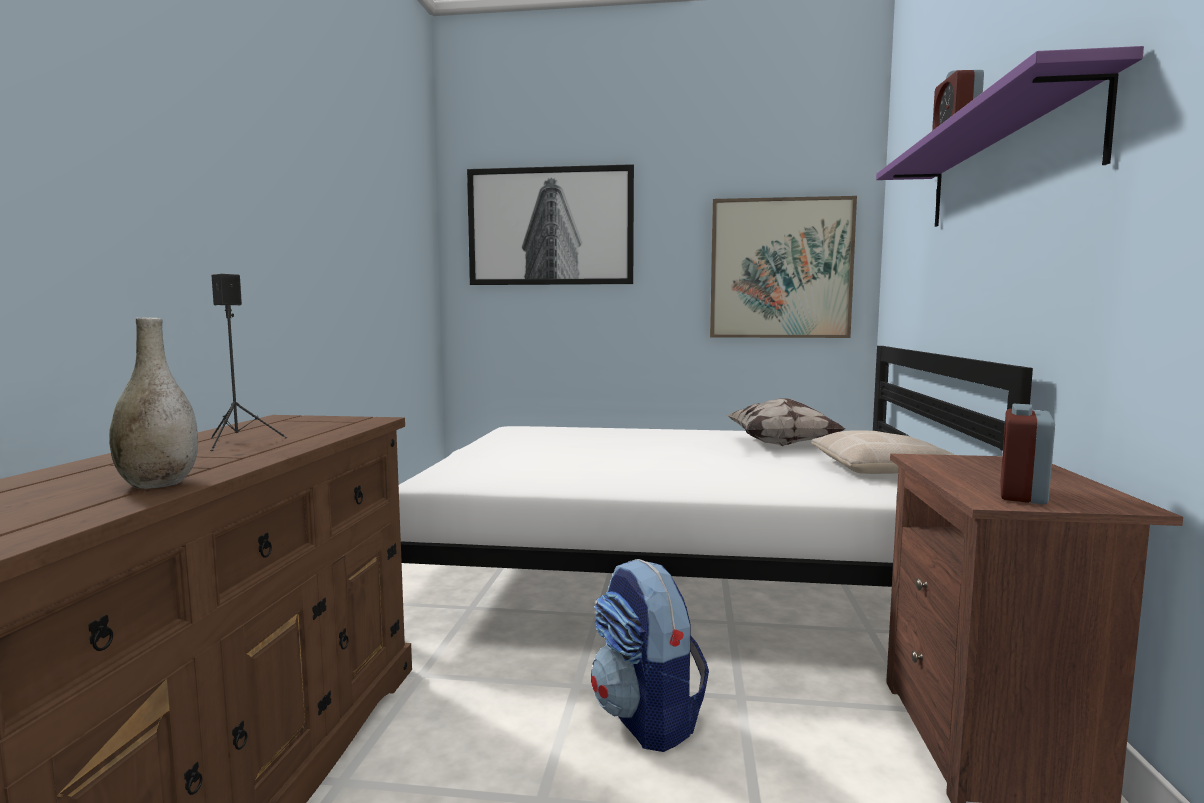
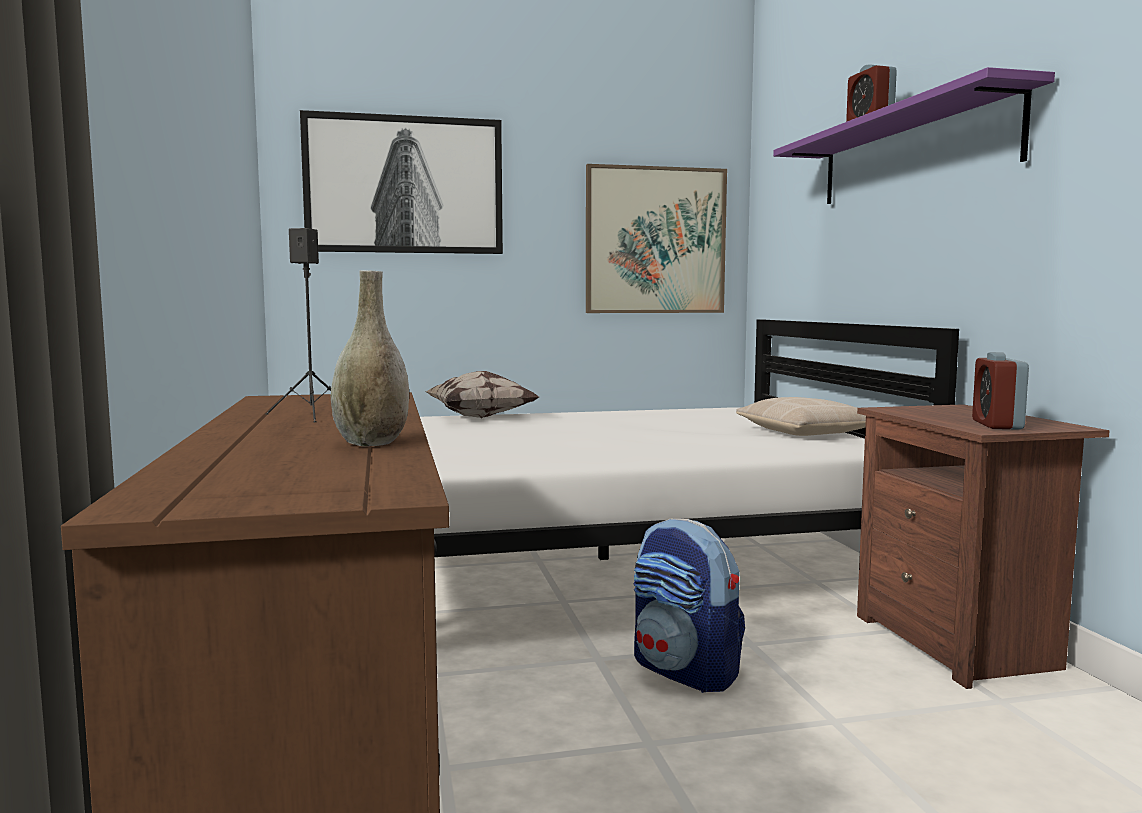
camera: 20 degrees left, 0 degrees up
pillow [726,398,845,446] -> pillow moved to [424,371,539,419]

